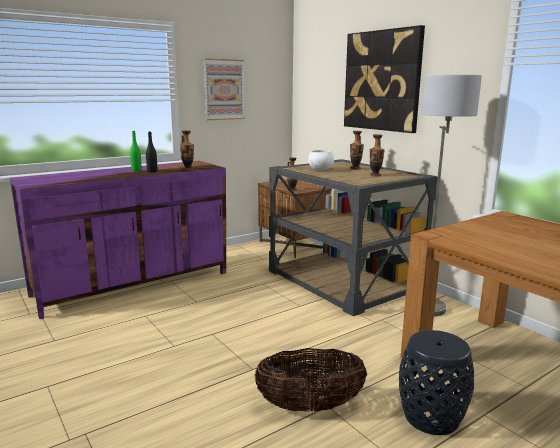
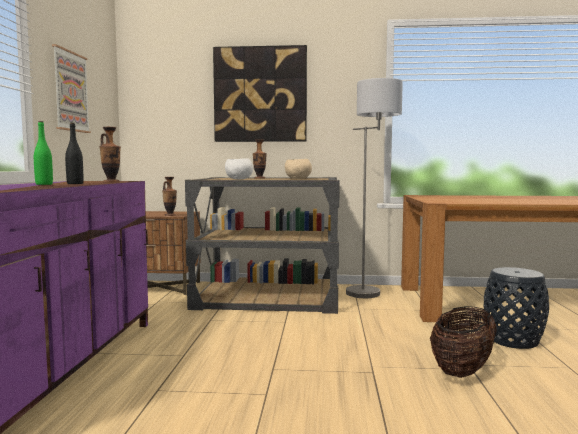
camera: 50 degrees left, 10 degrees down
vase [370,134,385,176] -> beige bowl [285,159,312,179]

